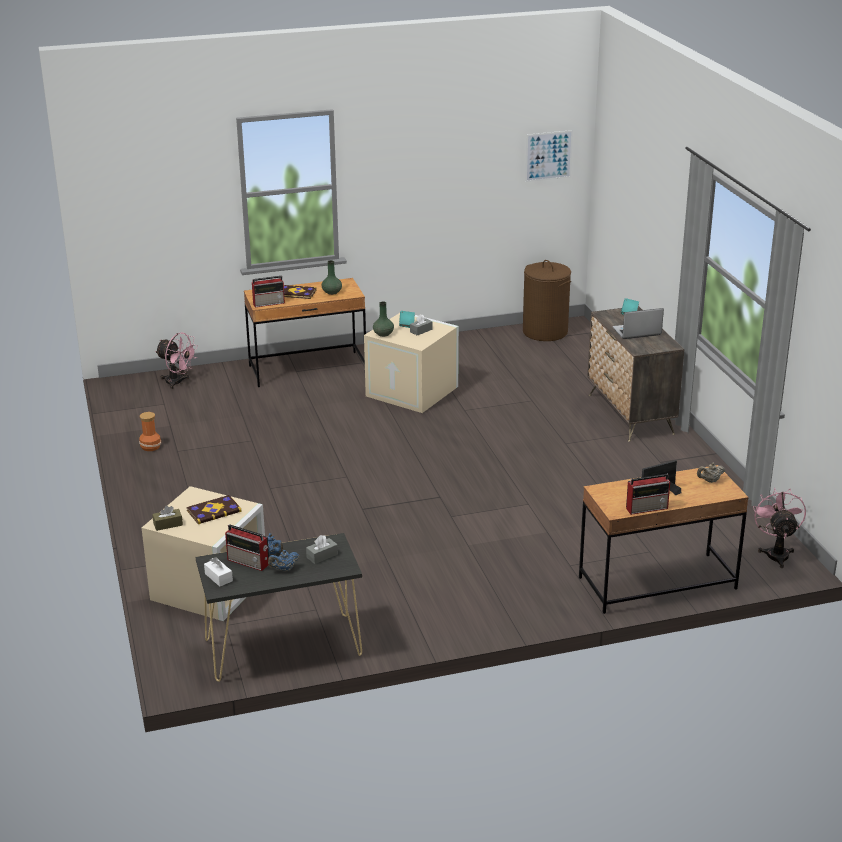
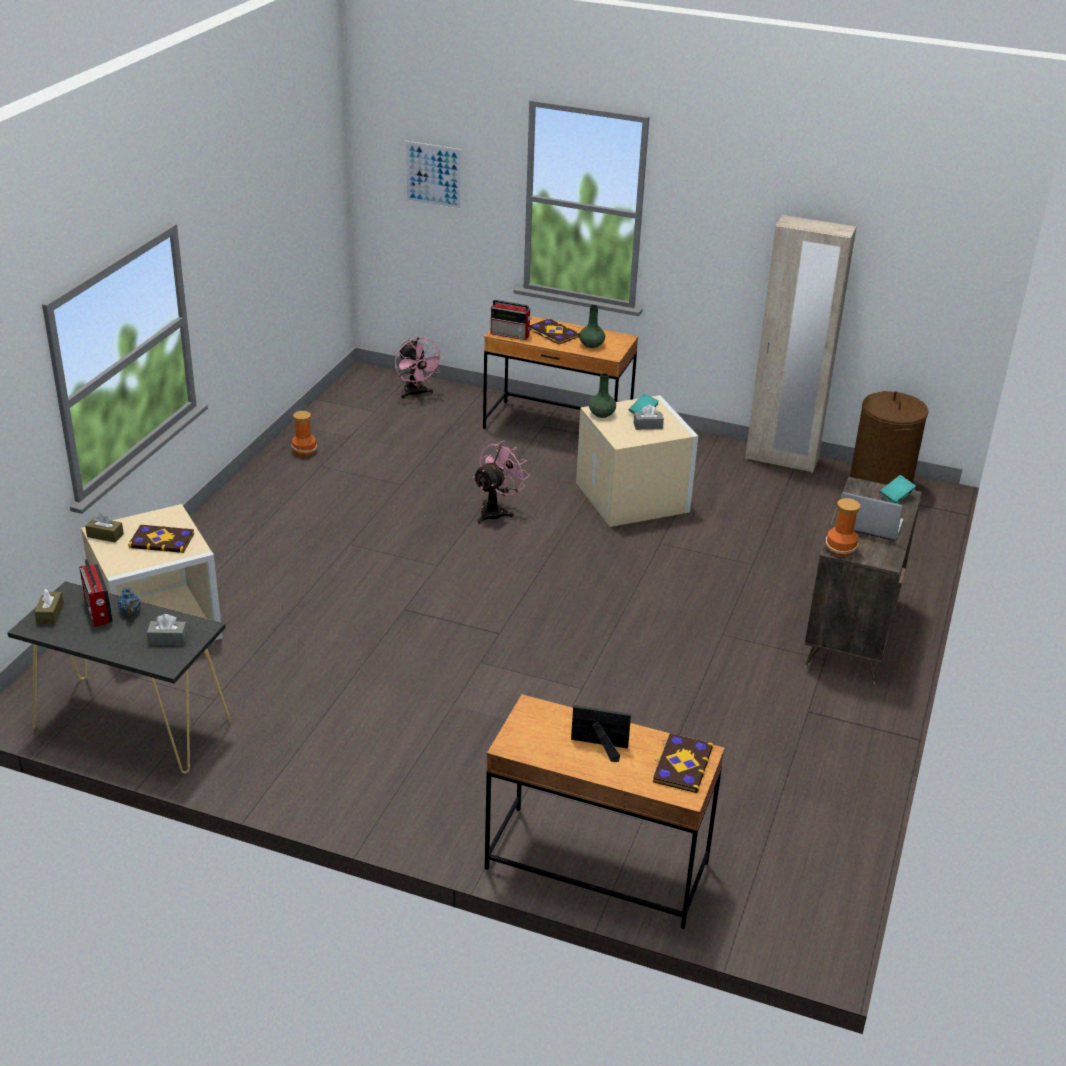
camera: 35 degrees right, 5 degrees up
white tissue box [204,557,233,587] -> brown tissue box [34,589,64,624]
blue teapot [268,550,300,571] -> none
picture [525,130,573,182] -> picture moved to [404,141,463,211]
radio [626,474,670,515] -> none
beige teapot [697,463,725,483] -> book [652,733,714,793]
pink fan [753,488,806,568] -> pink fan moved to [473,440,530,524]
none -> beige wardrobe [745,215,856,473]
none -> vase [826,498,860,557]

